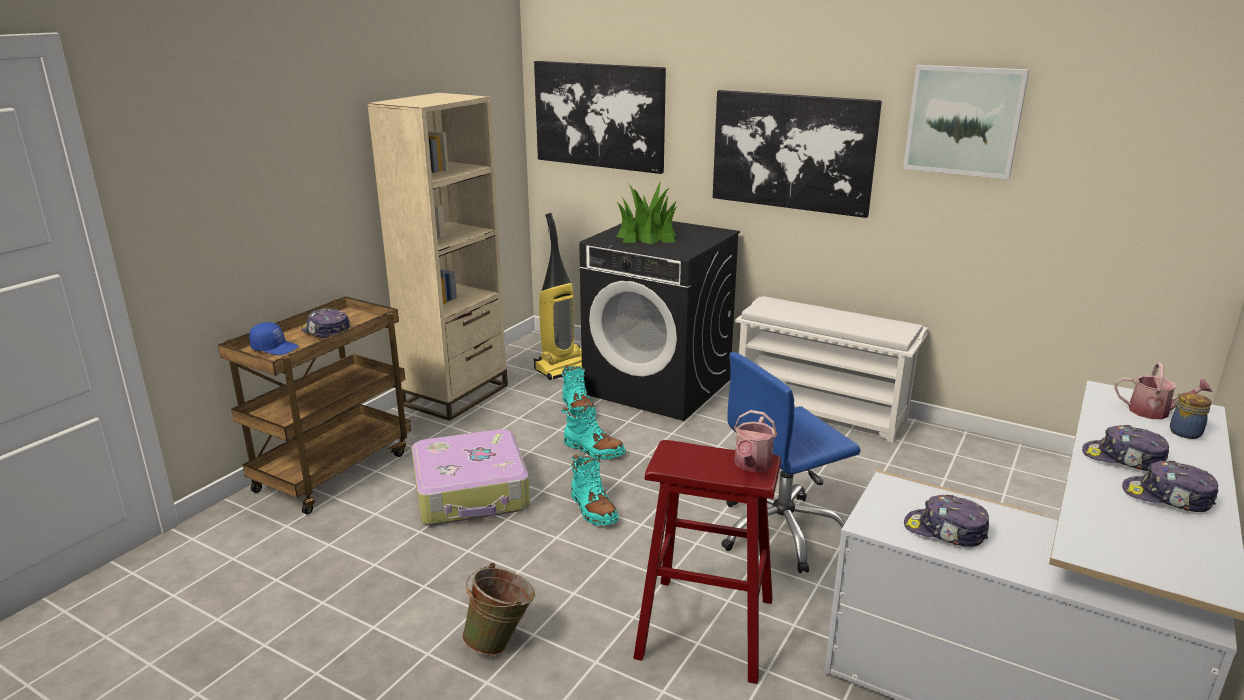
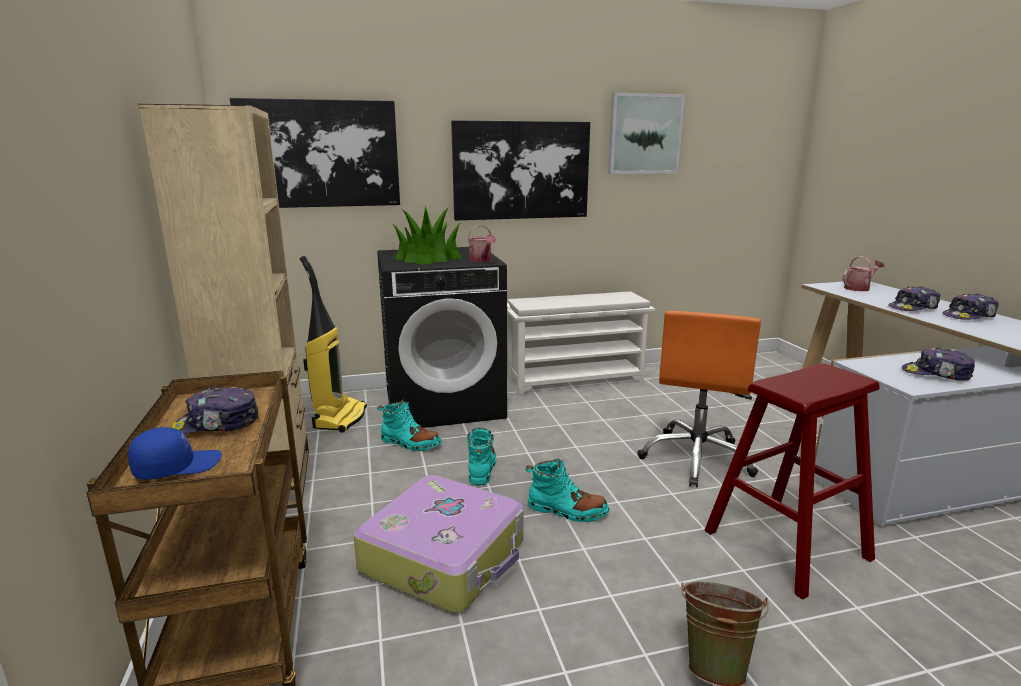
camera: 45 degrees left, 5 degrees down
turquoise boot [561,404,626,460] -> turquoise boot turned 75 degrees counterclockwise [467,428,496,486]
blue office chair [721,352,861,573] -> orange office chair [637,311,761,487]
watering can [734,410,777,472] -> watering can moved to [467,225,496,262]
cap [904,495,989,547] -> cap turned 45 degrees clockwise [902,347,975,381]
jar [1170,393,1212,439] -> none

